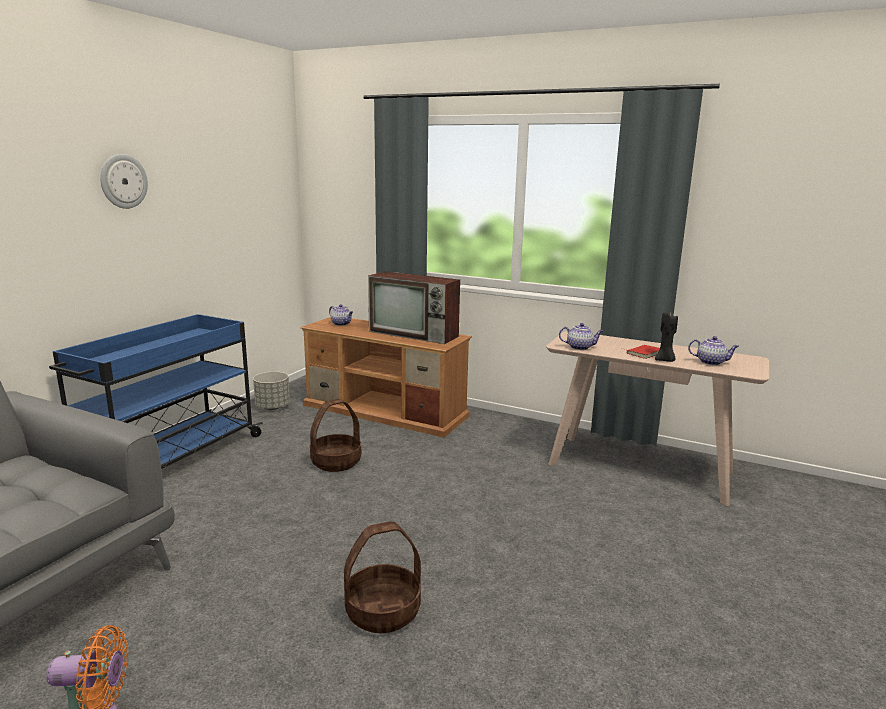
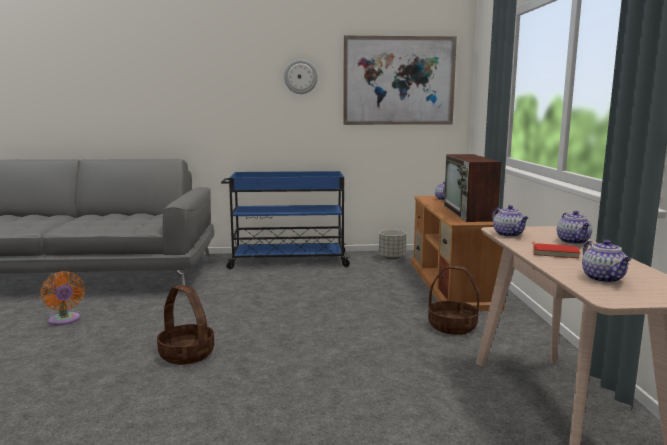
camera: 60 degrees right, 5 degrees down
basket [310,399,361,472] -> basket moved to [428,265,480,335]
black candle [655,313,678,362] -> none
none -> picture [343,36,457,125]
none -> teapot [557,211,592,244]

